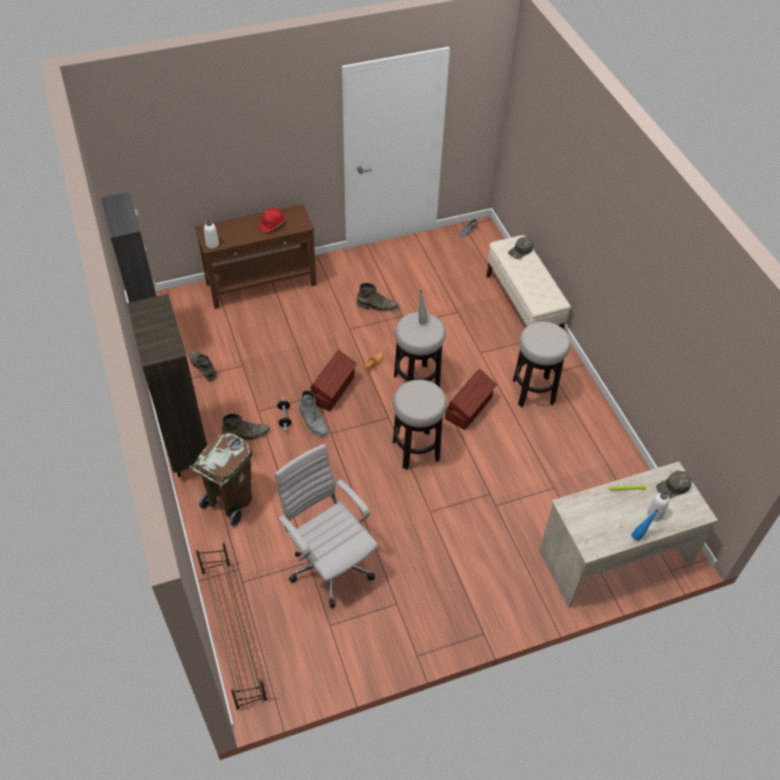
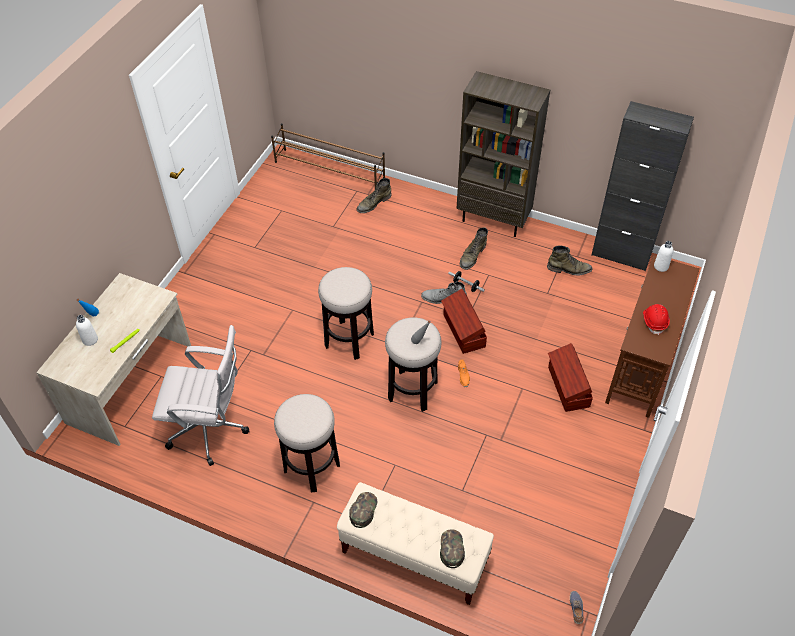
camera: 135 degrees right, 0 degrees up
brown trash can [188,433,253,527] -> none
white office chair [275,444,378,608] -> white office chair moved to [152,325,249,466]
green boot [357,283,399,312] -> green boot moved to [356,178,391,213]
brown storage box [445,369,497,430] -> brown storage box moved to [548,343,593,412]
green cap [656,471,692,499] -> green cap moved to [349,492,378,528]

